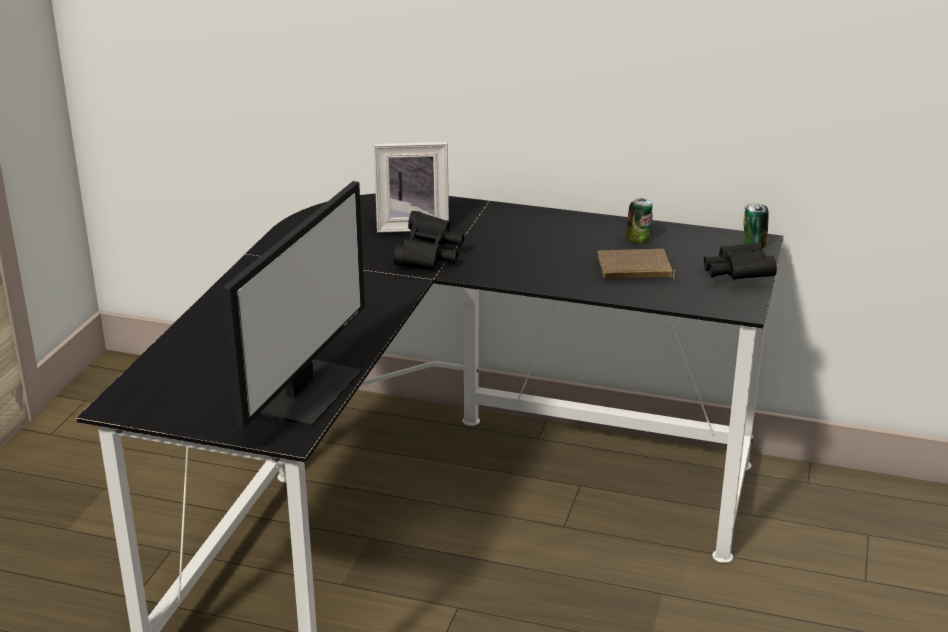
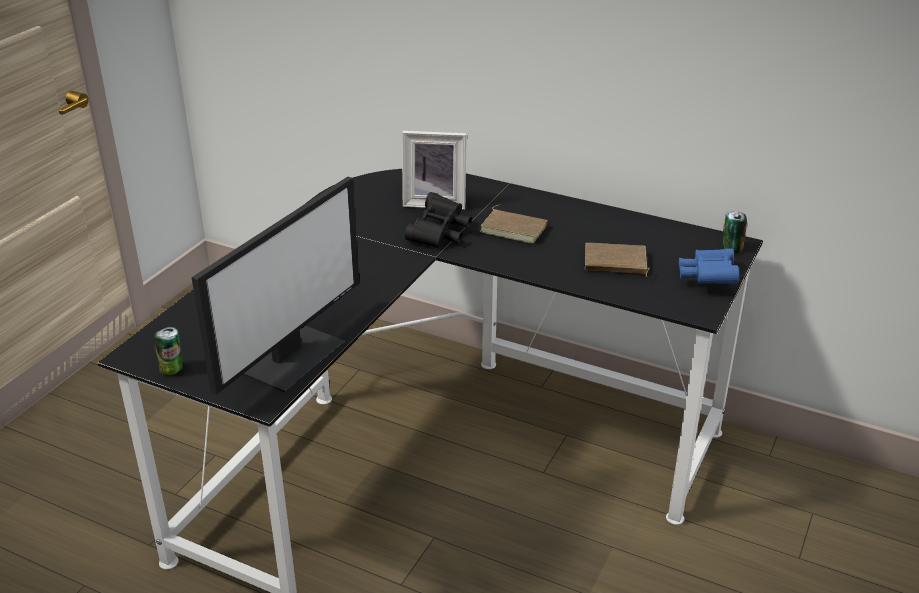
camera: 10 degrees right, 5 degrees up
can [626,198,653,243] -> can moved to [154,327,183,375]
black binoculars [704,242,777,280] -> blue binoculars [679,248,739,284]
none -> brown book [480,205,548,244]

